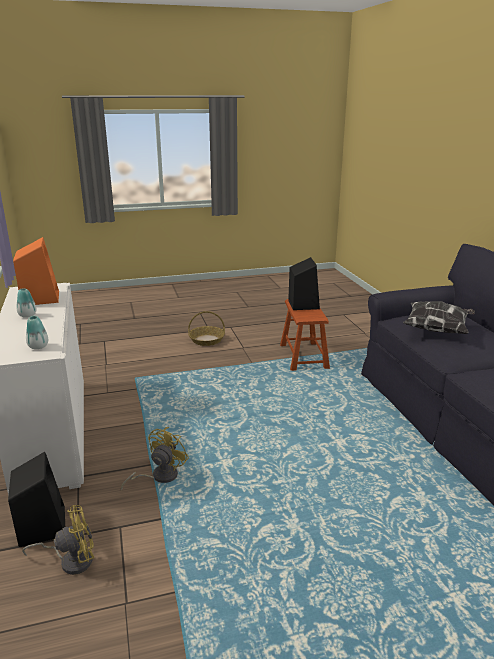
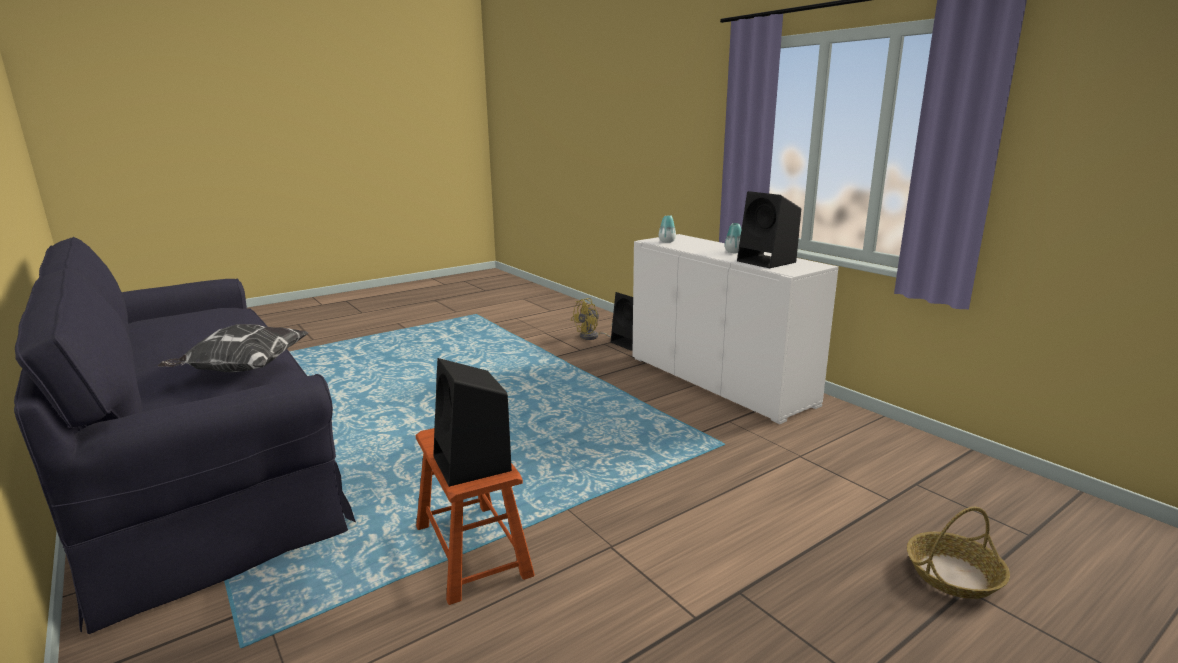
camera: 160 degrees right, 5 degrees down
orange speaker [13,237,59,305] -> black speaker [737,191,801,269]
yellow fan [121,427,189,490] -> none
basket [188,311,225,346] -> basket moved to [907,507,1010,599]

